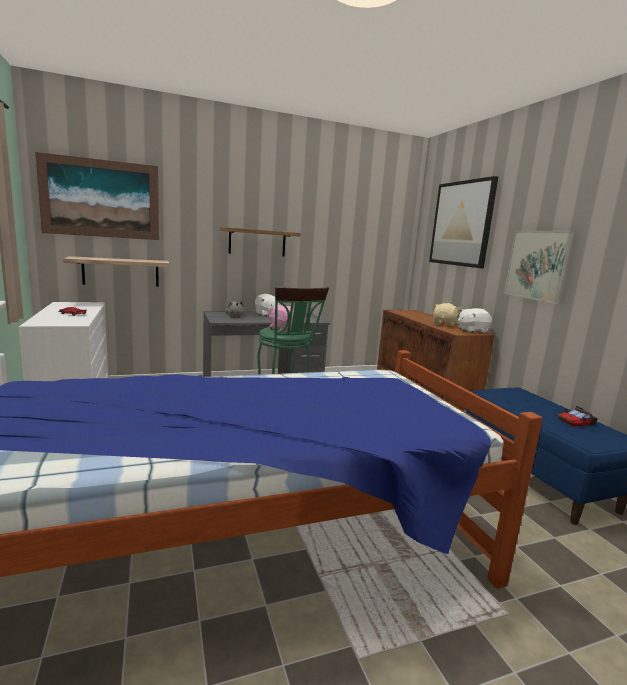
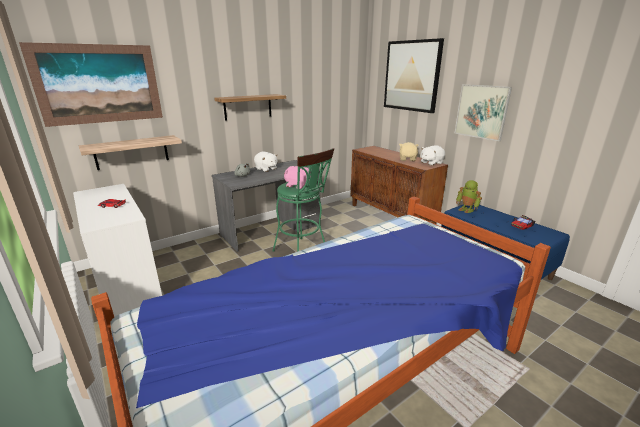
camera: 15 degrees left, 10 degrees up
none -> toy robot [456,180,482,213]

